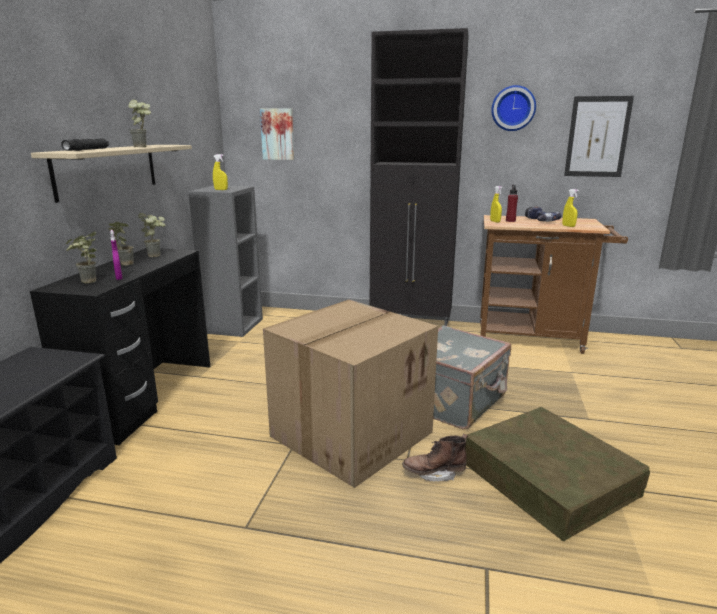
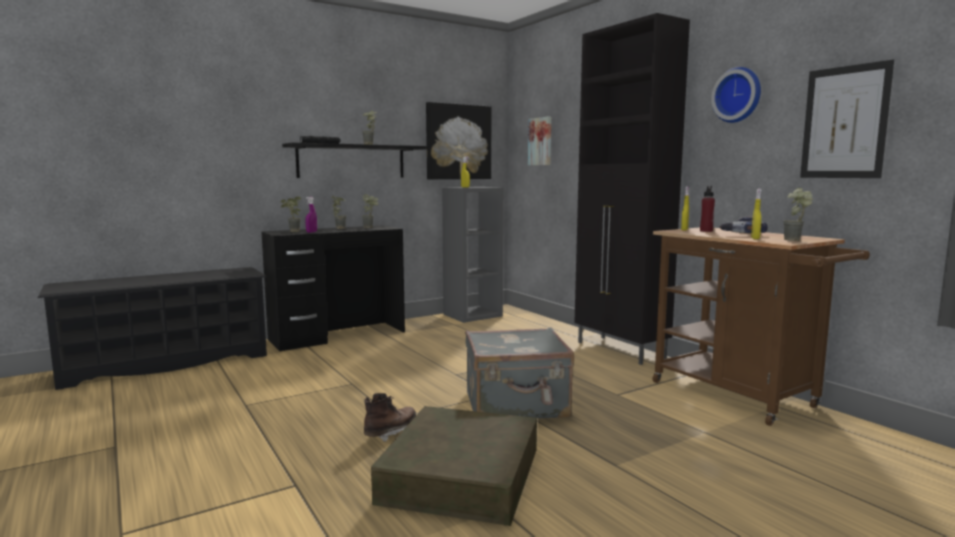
camera: 45 degrees right, 10 degrees down
beige shelf [31,145,192,203] -> black shelf [282,142,426,178]
cardboard box [263,300,438,488] -> none
brown boot [402,434,468,481] -> brown boot turned 90 degrees clockwise [364,393,416,442]
none -> picture [426,102,492,179]
none -> potted plant [784,188,814,241]

